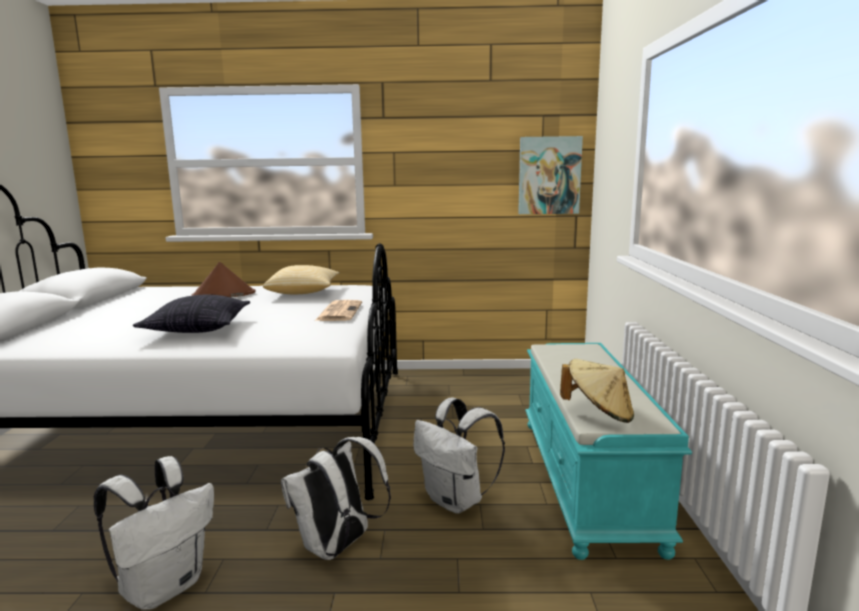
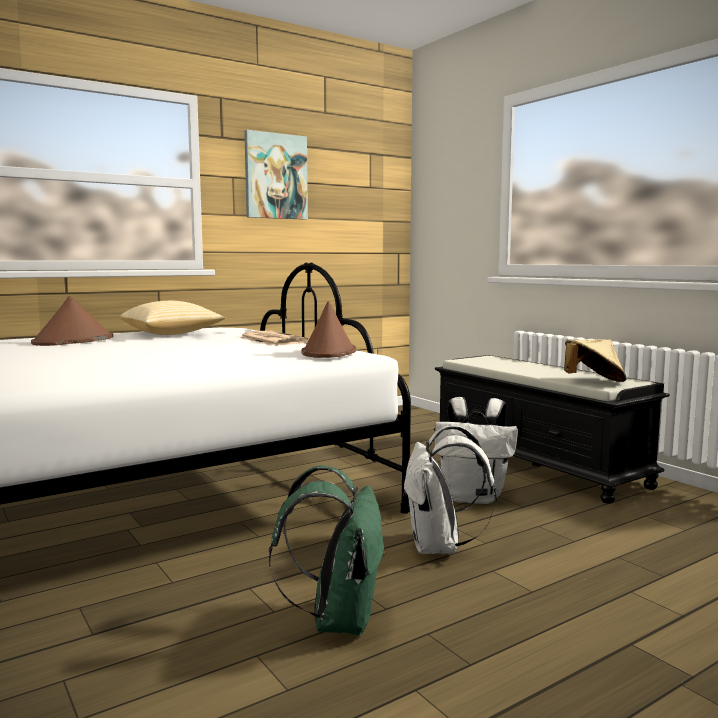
camera: 35 degrees left, 5 degrees down
white backpack [94,456,214,610] -> green backpack [269,465,386,636]
pillow [133,295,250,333] -> none
picture [518,136,583,214] -> picture moved to [244,130,308,220]
turquoise bench [525,343,692,560] -> black bench [434,355,670,504]
none -> brown hat [301,301,356,358]

